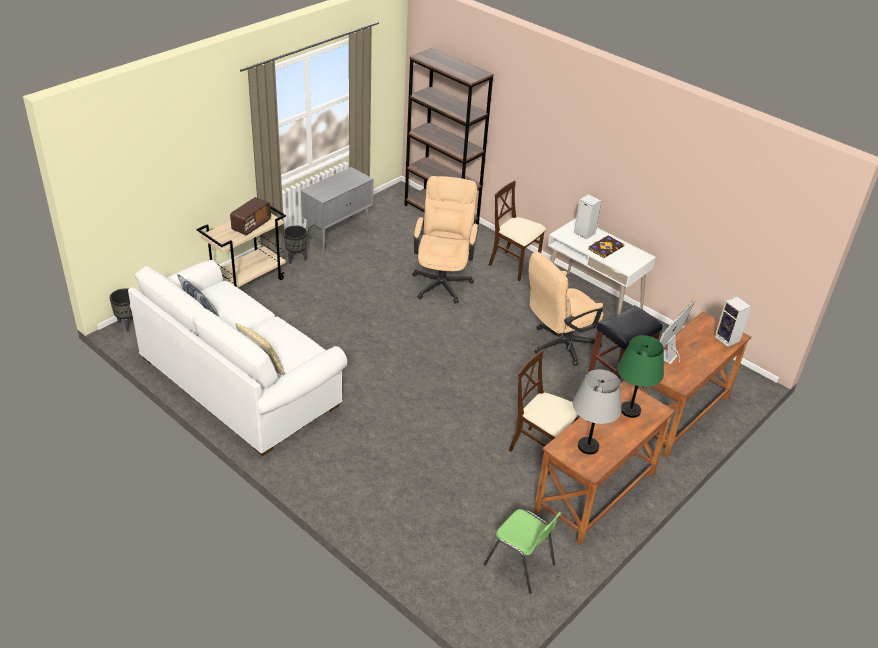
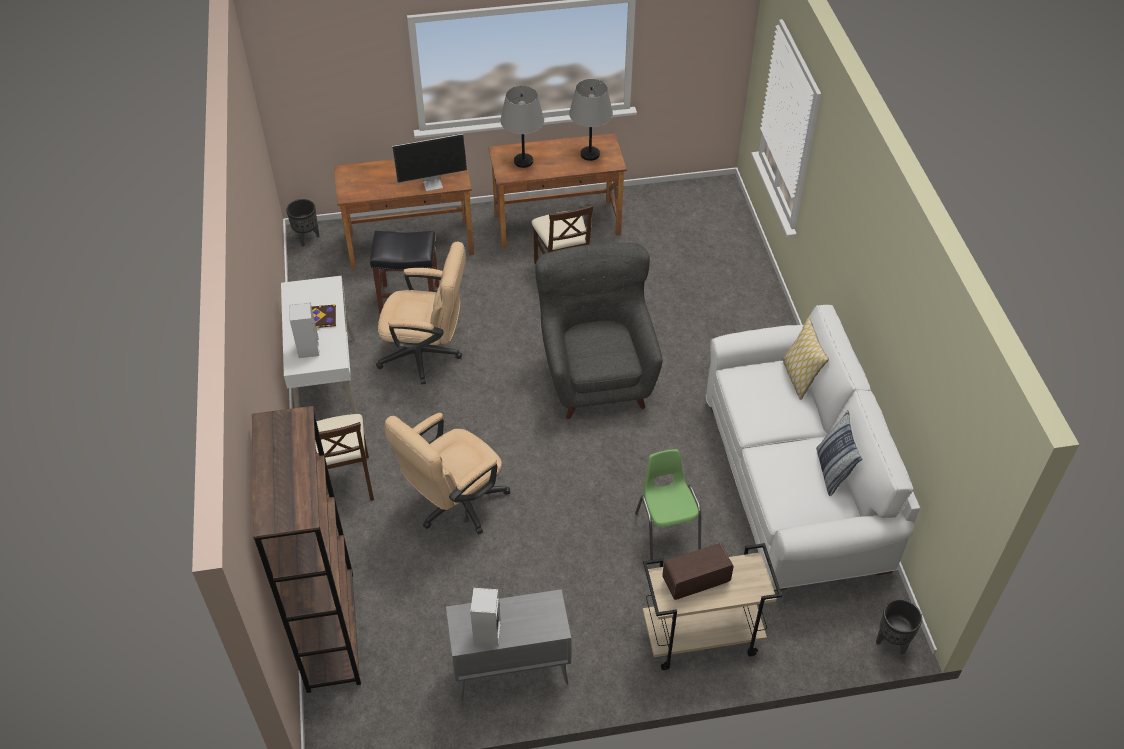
camera: 140 degrees left, 10 degrees up
black planter [283,225,307,264] -> black planter moved to [286,199,320,247]
green chair [484,509,561,594] -> green chair moved to [635,449,701,560]
green table lamp [617,335,664,418] -> grey table lamp [500,86,544,168]
speaker [715,296,751,347] -> speaker moved to [470,588,501,646]
none -> grey armchair [536,243,662,419]

